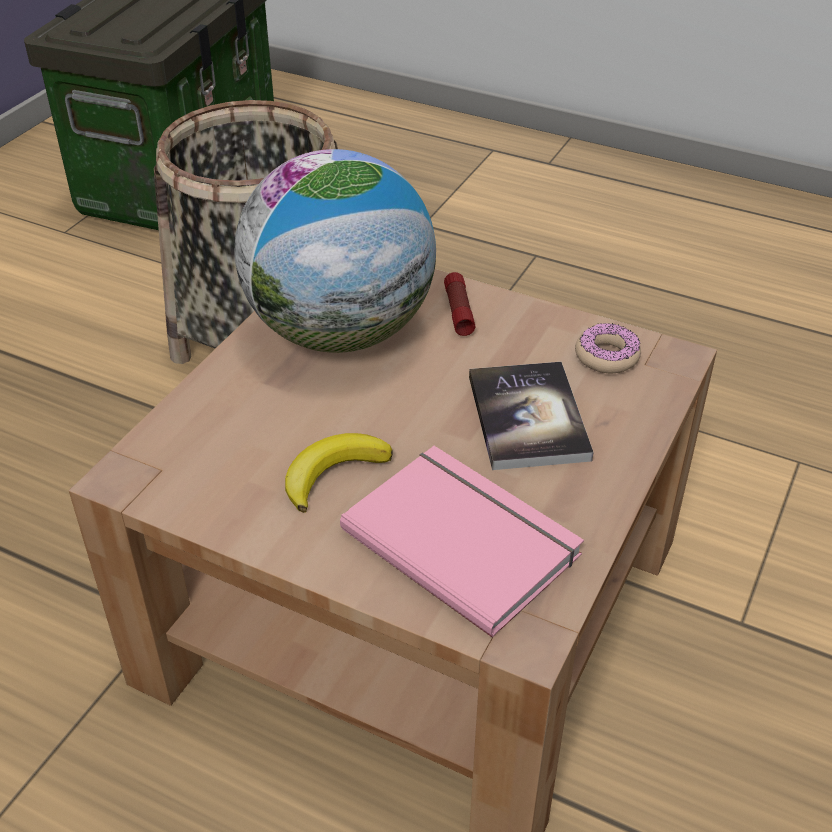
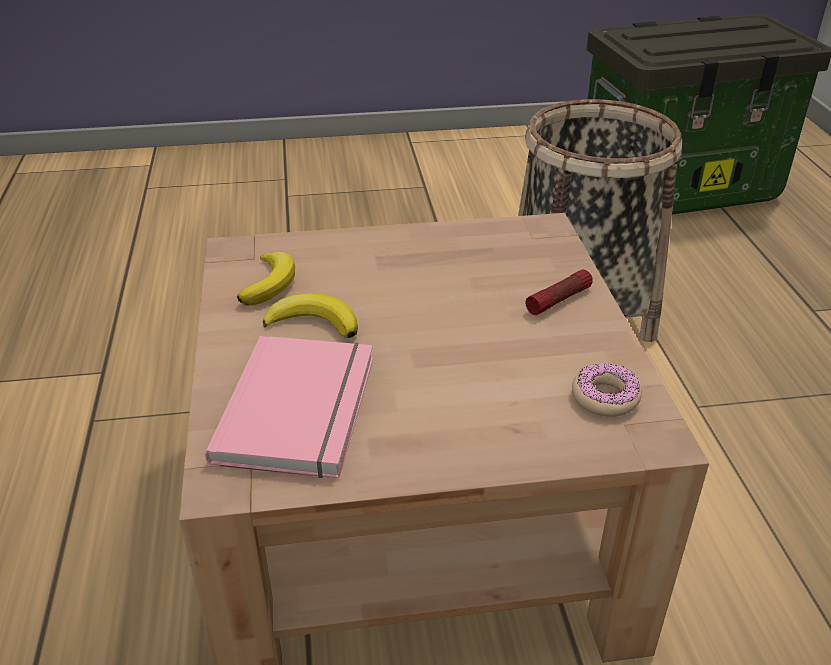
camera: 55 degrees right, 5 degrees down
globe [235,149,436,353] -> none
book [469,362,594,470] -> none
none -> banana [237,252,295,306]

